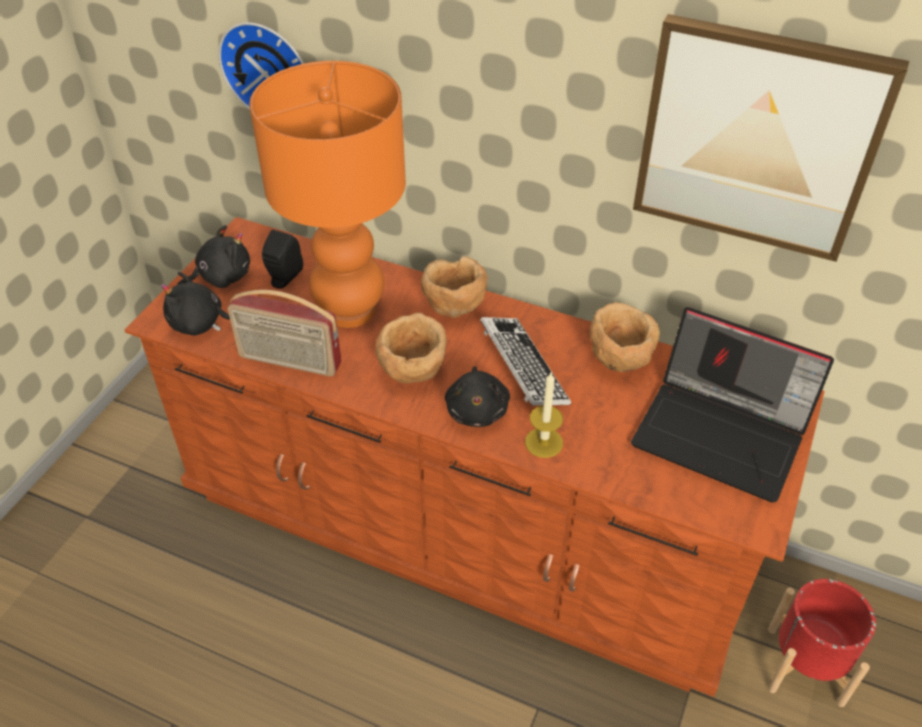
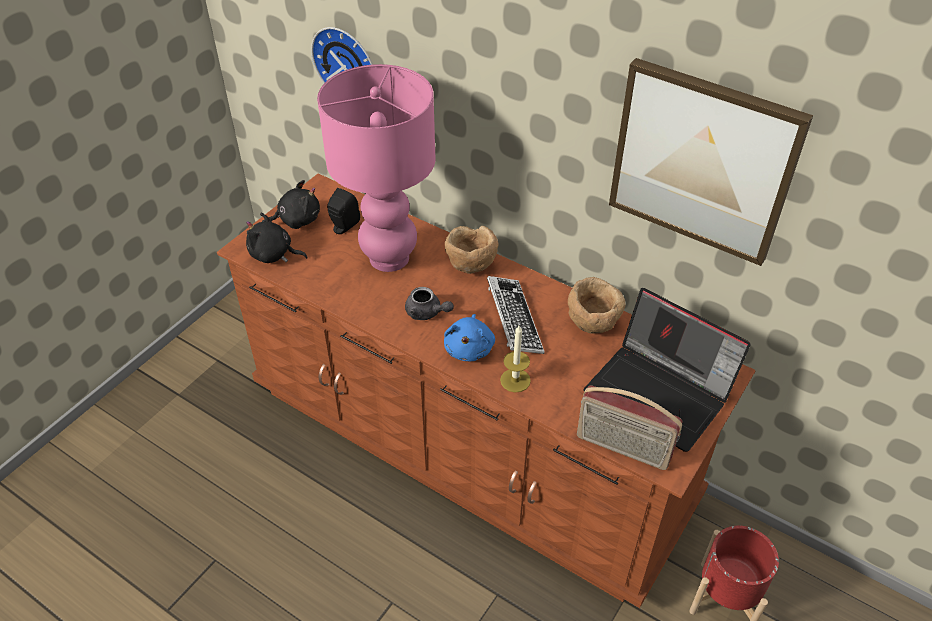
camera: 10 degrees right, 0 degrees up
radio [228,290,342,377] -> radio moved to [577,385,683,470]
orange table lamp [249,61,406,328] -> pink table lamp [317,64,436,272]
brown bowl [375,313,447,383] -> grey teapot [405,287,454,320]
black plush toy [445,366,510,427] -> blue plush toy [444,314,495,361]

